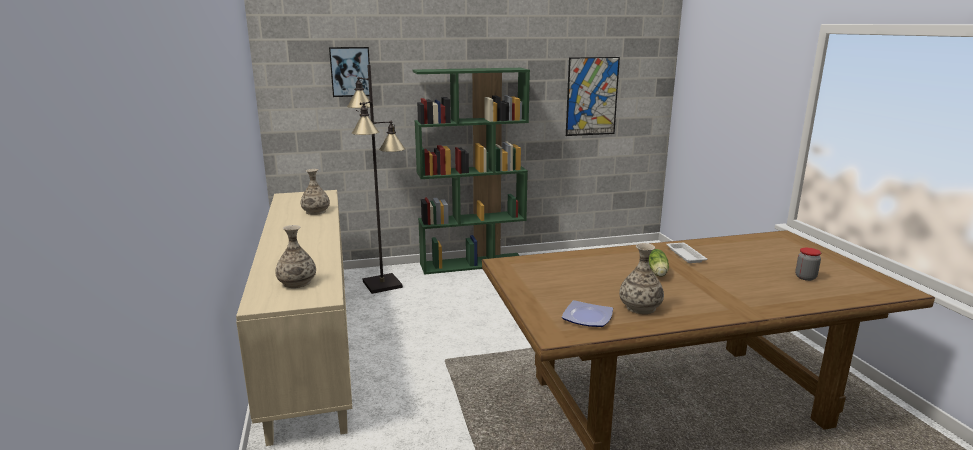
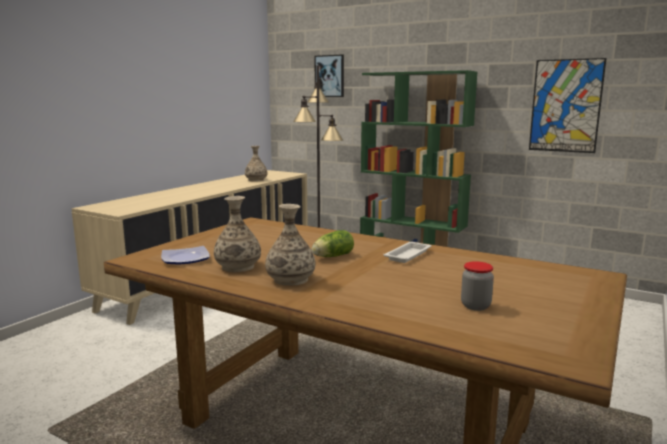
camera: 45 degrees right, 5 degrees down
vase [275,225,316,288] -> vase moved to [265,204,316,286]

